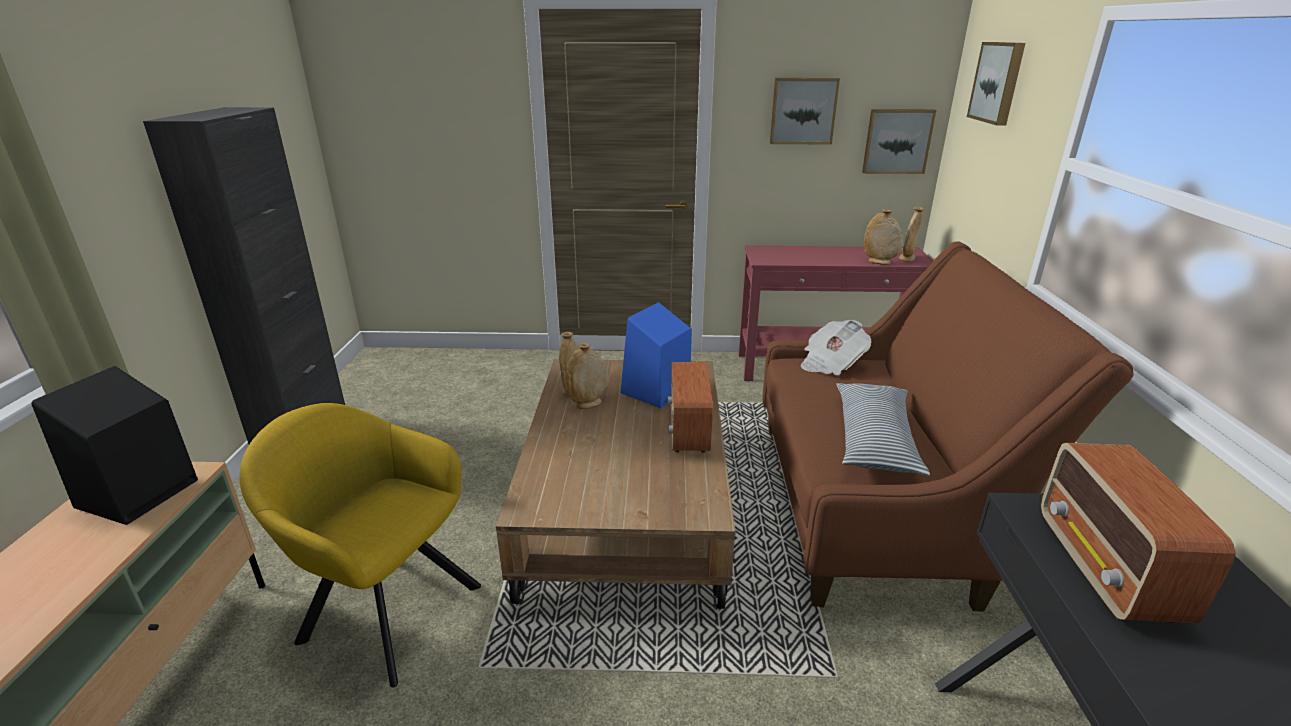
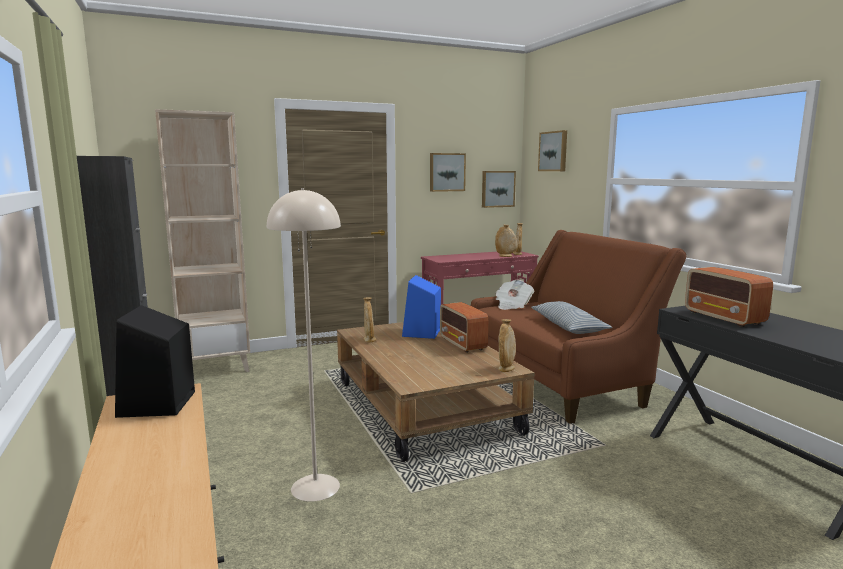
camera: 25 degrees left, 15 degrees down
yellow armchair [240,403,481,687] -> beige floor lamp [267,188,341,501]
beige vase [566,343,609,409] -> beige vase moved to [498,319,516,372]
none -> beige bookcase [155,109,250,372]

